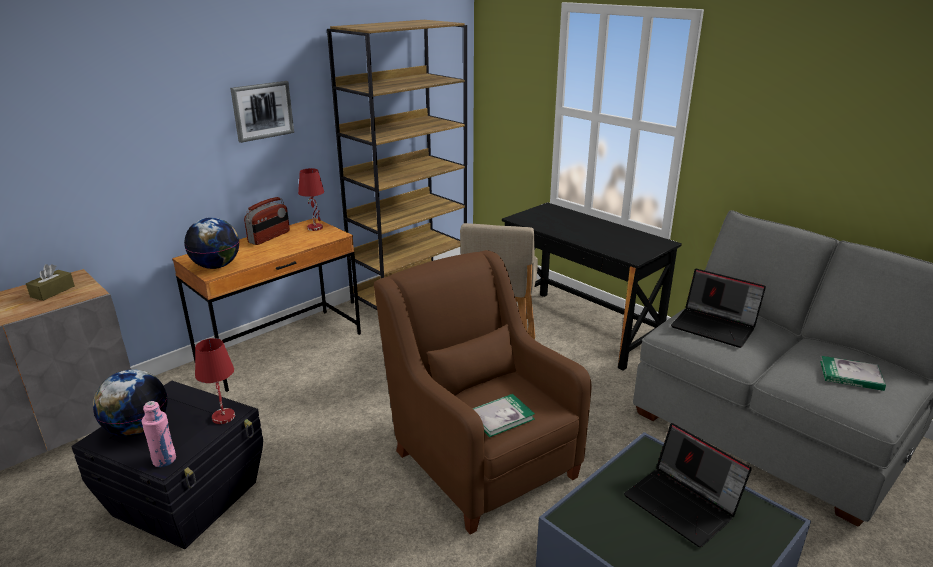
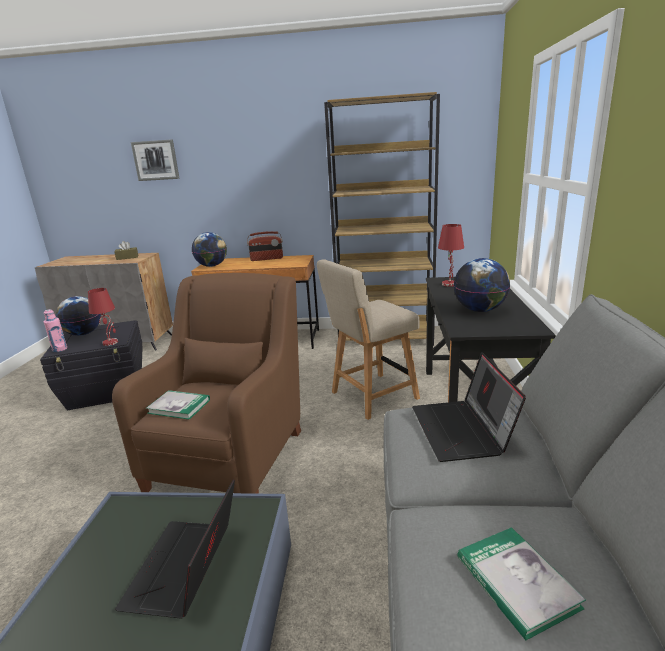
camera: 50 degrees right, 5 degrees down
picture [230,81,294,143] -> picture moved to [131,139,180,181]
red table lamp [298,168,324,231] -> red table lamp moved to [438,224,464,287]
none -> globe [453,258,510,312]

